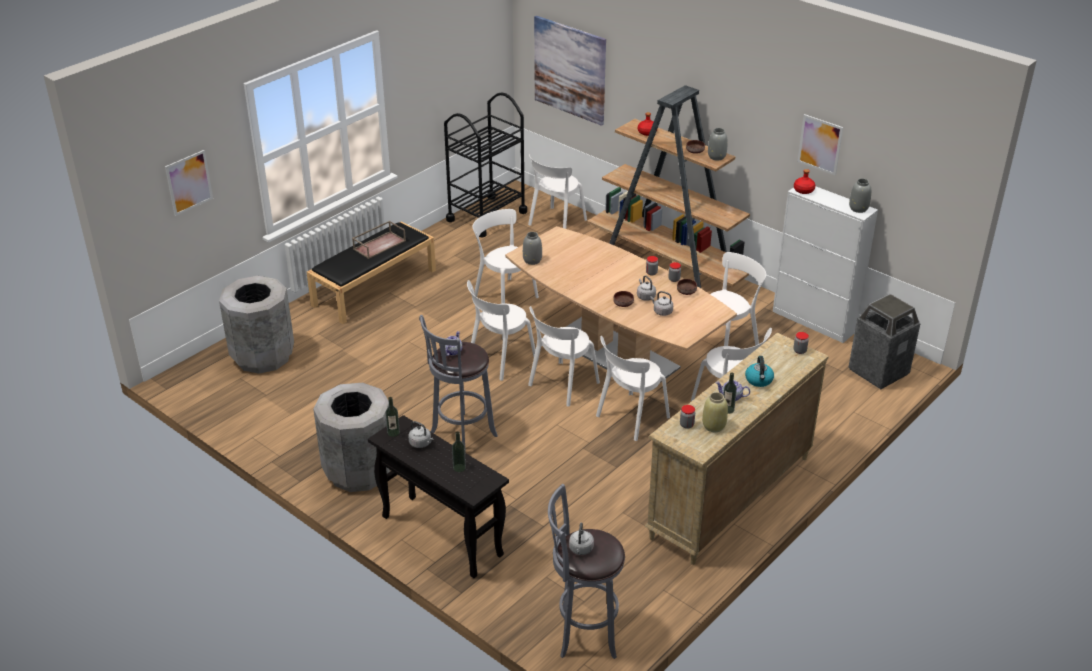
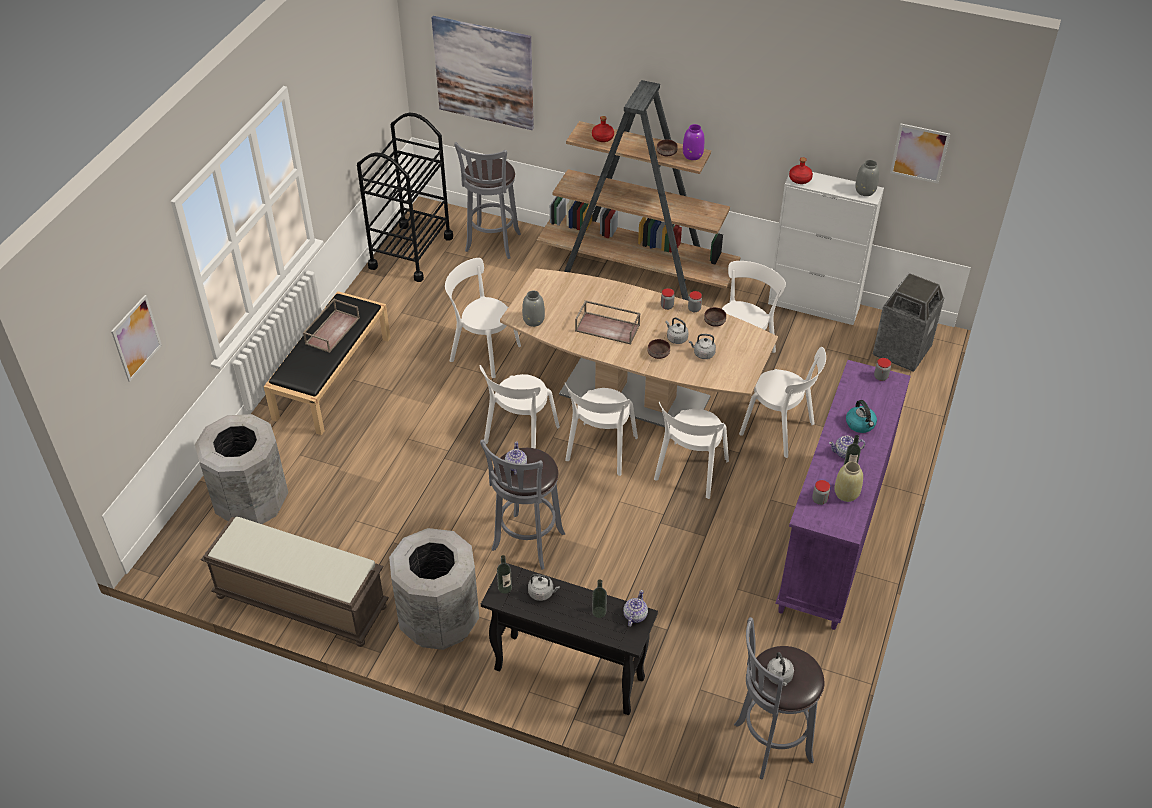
camera: 20 degrees left, 10 degrees up
white chair [528,154,587,229] -> grey stool [454,142,521,259]
beige dresser [645,333,829,565] -> purple dresser [775,360,911,630]
grey vase [708,128,728,160] -> purple vase [683,124,704,160]
picture [798,114,843,175] -> picture moved to [890,123,950,184]
none -> brown bench [201,517,389,647]
none -> brown tray [575,300,641,344]
none -> teapot [623,590,648,627]

